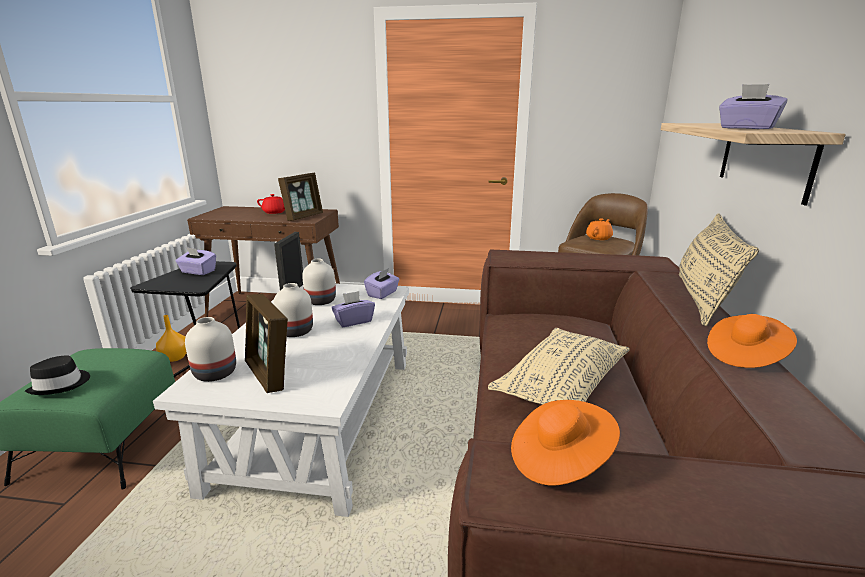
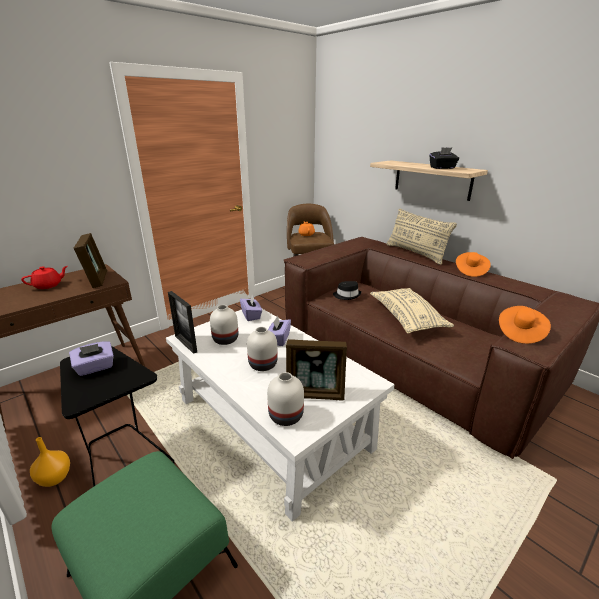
camera: 50 degrees left, 5 degrees up
black hat [25,355,90,395] -> black hat moved to [333,281,361,300]
purple tissue box [719,84,788,129] -> black tissue box [430,147,459,169]

